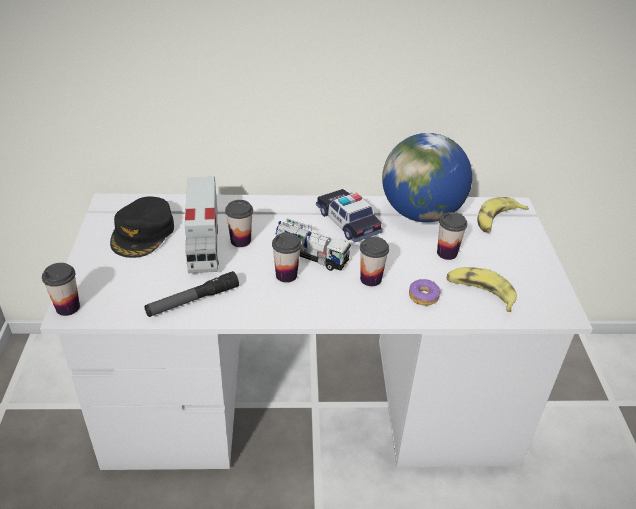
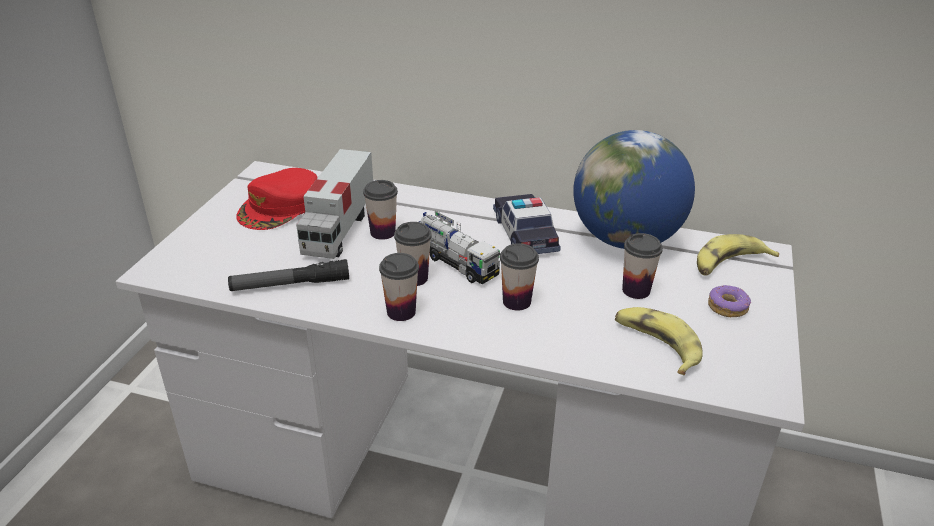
camera: 20 degrees right, 5 degrees down
cup [42,263,80,316] -> cup moved to [379,253,419,321]
black cap [110,197,174,258] -> red cap [236,168,317,230]
donut [409,279,441,306] -> donut moved to [708,285,751,317]

